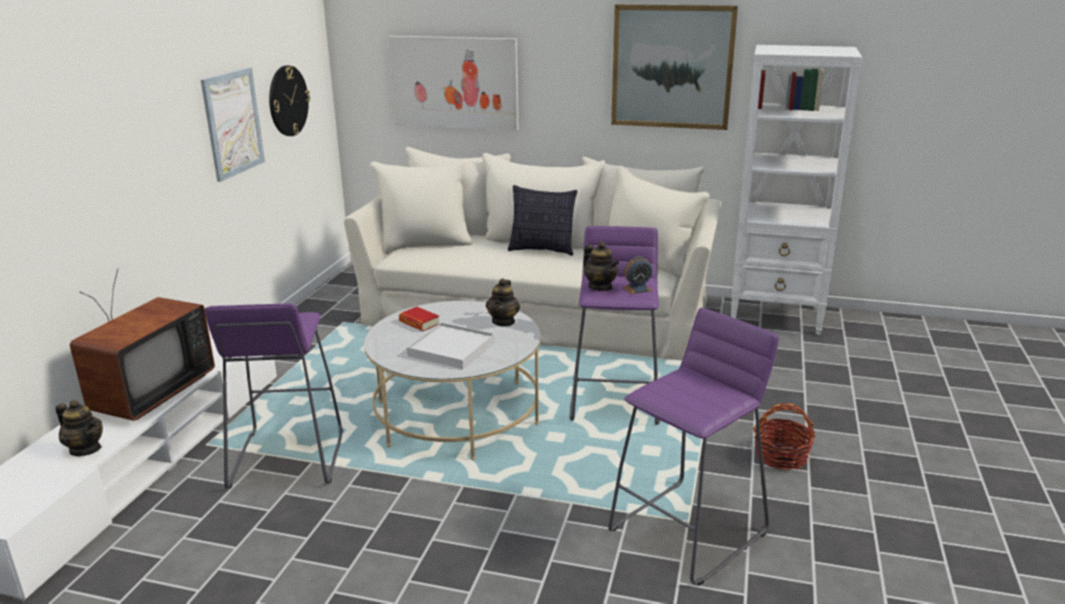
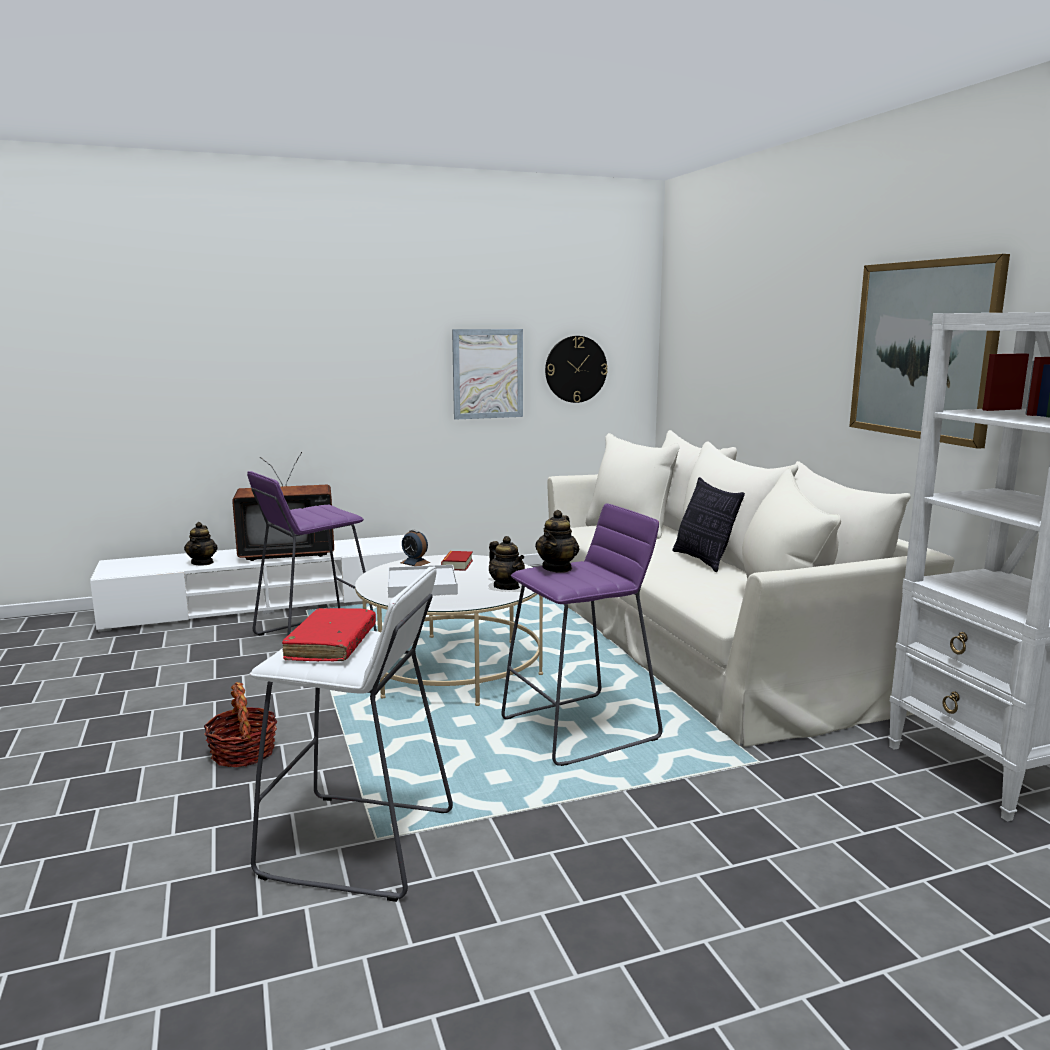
camera: 55 degrees right, 10 degrees down
picture [389,36,518,131] -> none
teapot [486,279,520,327] -> teapot turned 105 degrees counterclockwise [489,536,525,590]
purple stool [608,308,779,586] -> white stool [249,566,453,902]
alarm clock [623,256,653,294] -> alarm clock moved to [401,530,430,566]
basket [753,403,816,470] -> basket moved to [204,682,277,767]
none -> red book [282,608,376,661]

